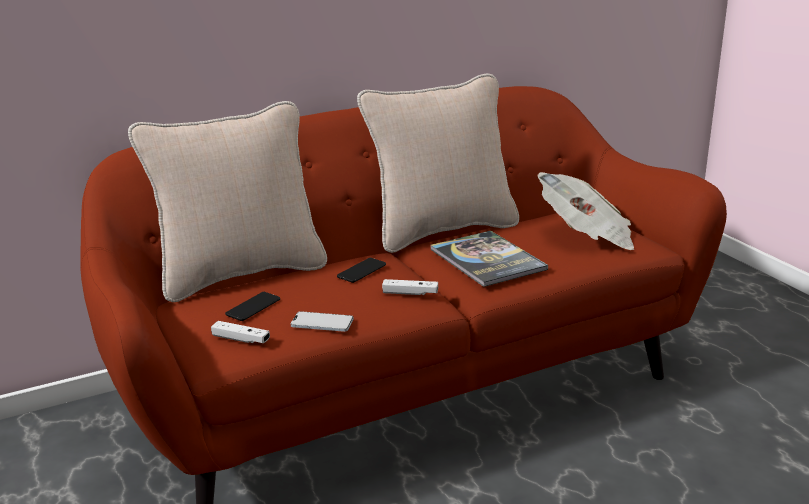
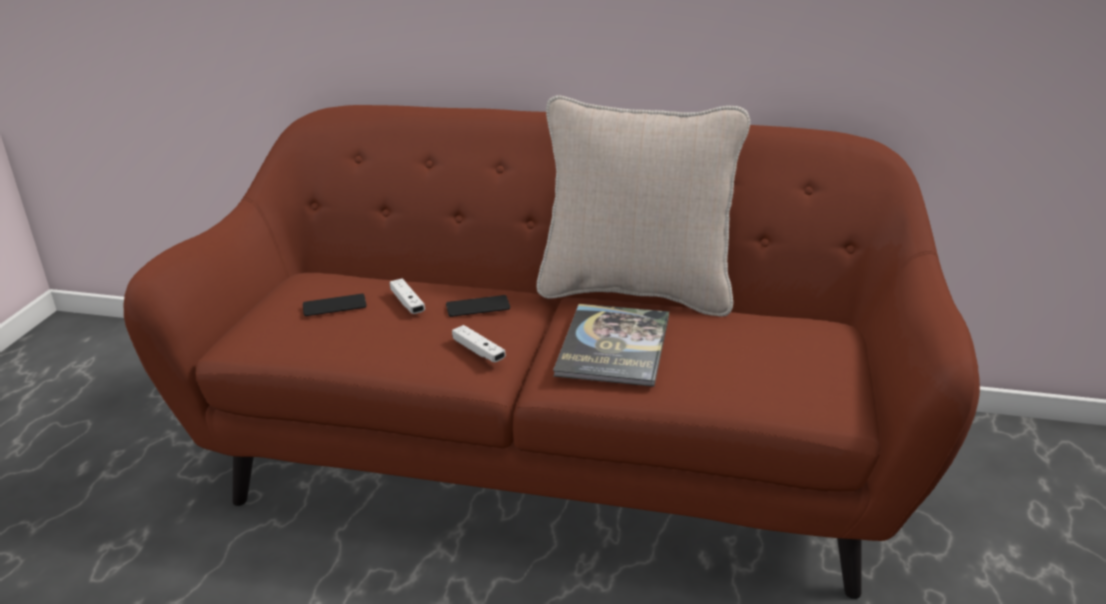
camera: 40 degrees right, 5 degrees up
beige pillow [128,101,327,302] -> none
white game controller [211,321,270,344] -> white game controller moved to [390,278,425,314]
phone [291,311,353,332] -> none
newspaper [538,172,634,250] -> none

